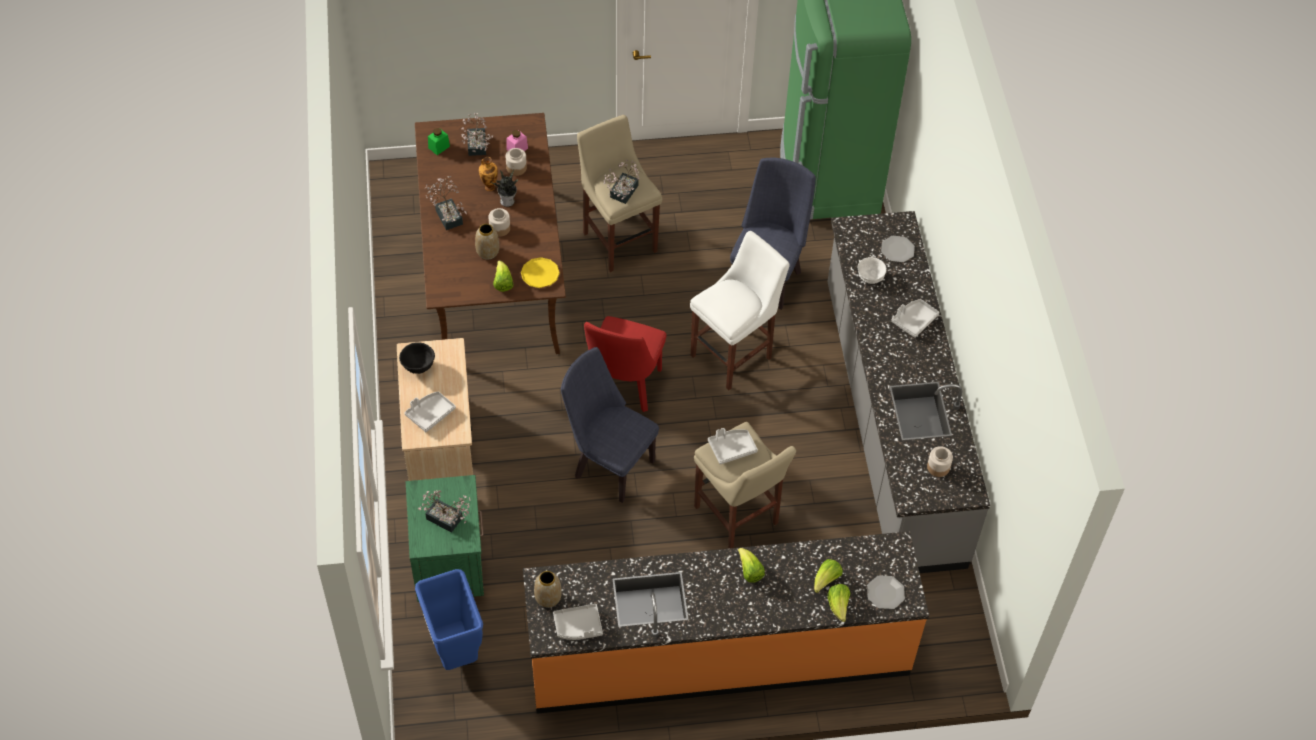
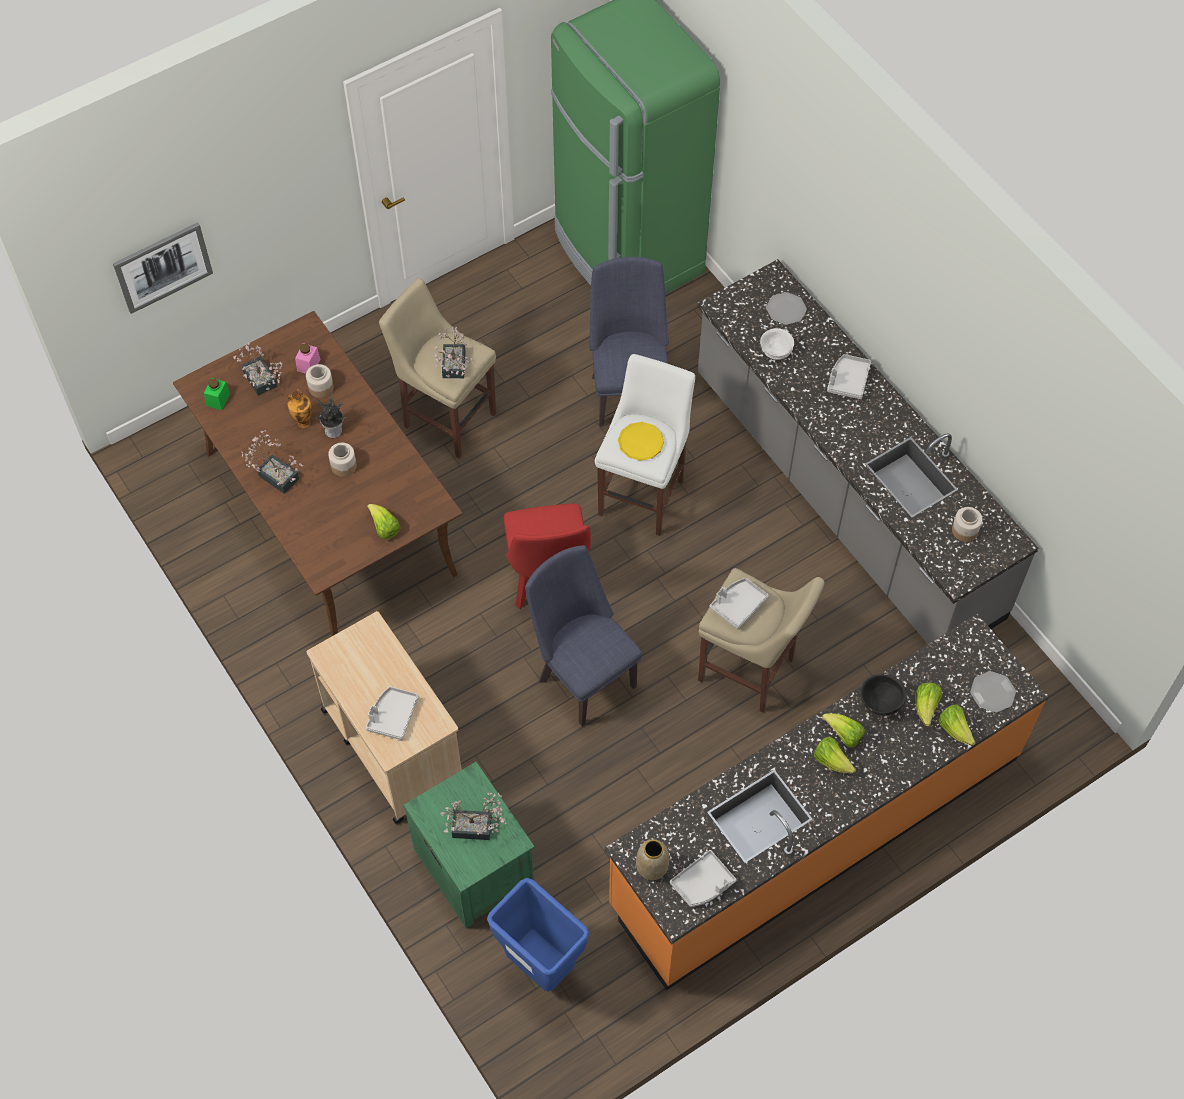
camera: 25 degrees left, 5 degrees up
black bowl [399,342,435,374] -> black bowl moved to [860,674,906,716]
vase [475,224,499,260] -> none
yellow plate [521,257,560,288] -> yellow plate moved to [618,422,664,461]
blue chair [561,347,659,503] -> blue chair turned 45 degrees clockwise [525,545,642,726]
none -> picture [113,222,213,314]
none -> lettuce [814,737,856,774]

